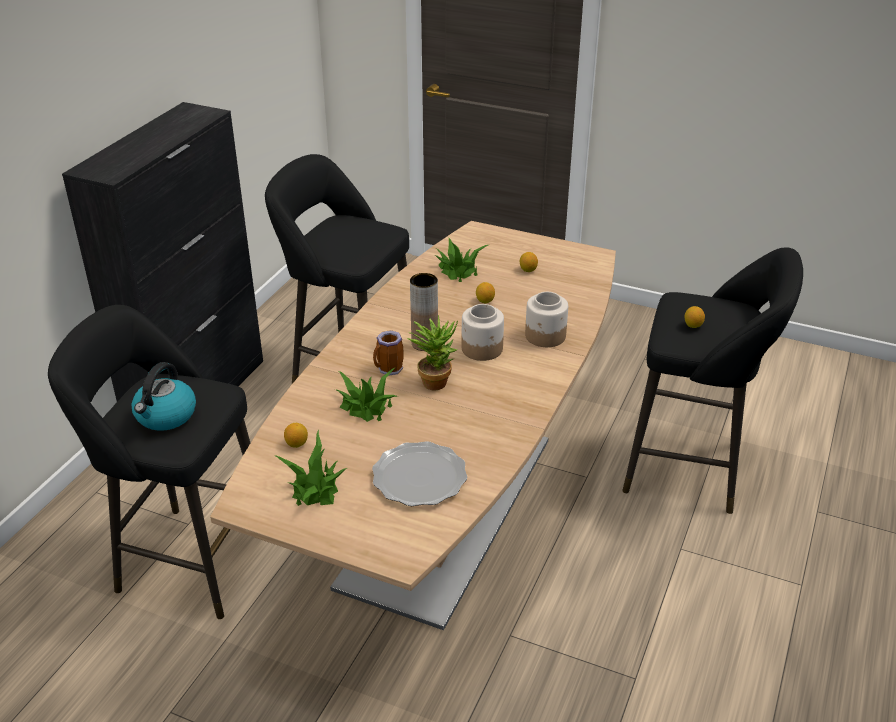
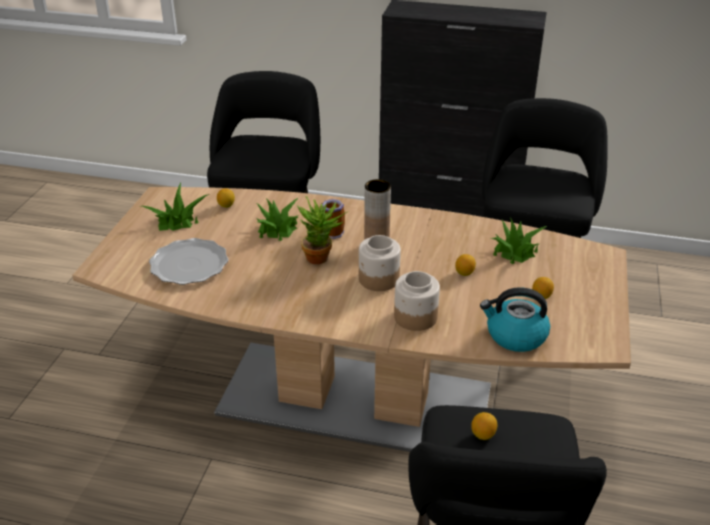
camera: 80 degrees right, 0 degrees up
kettle [131,362,196,431] -> kettle moved to [480,287,550,352]

